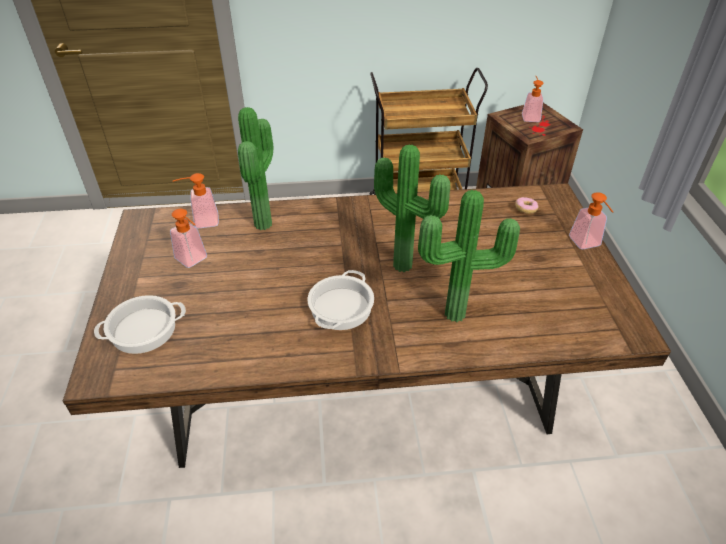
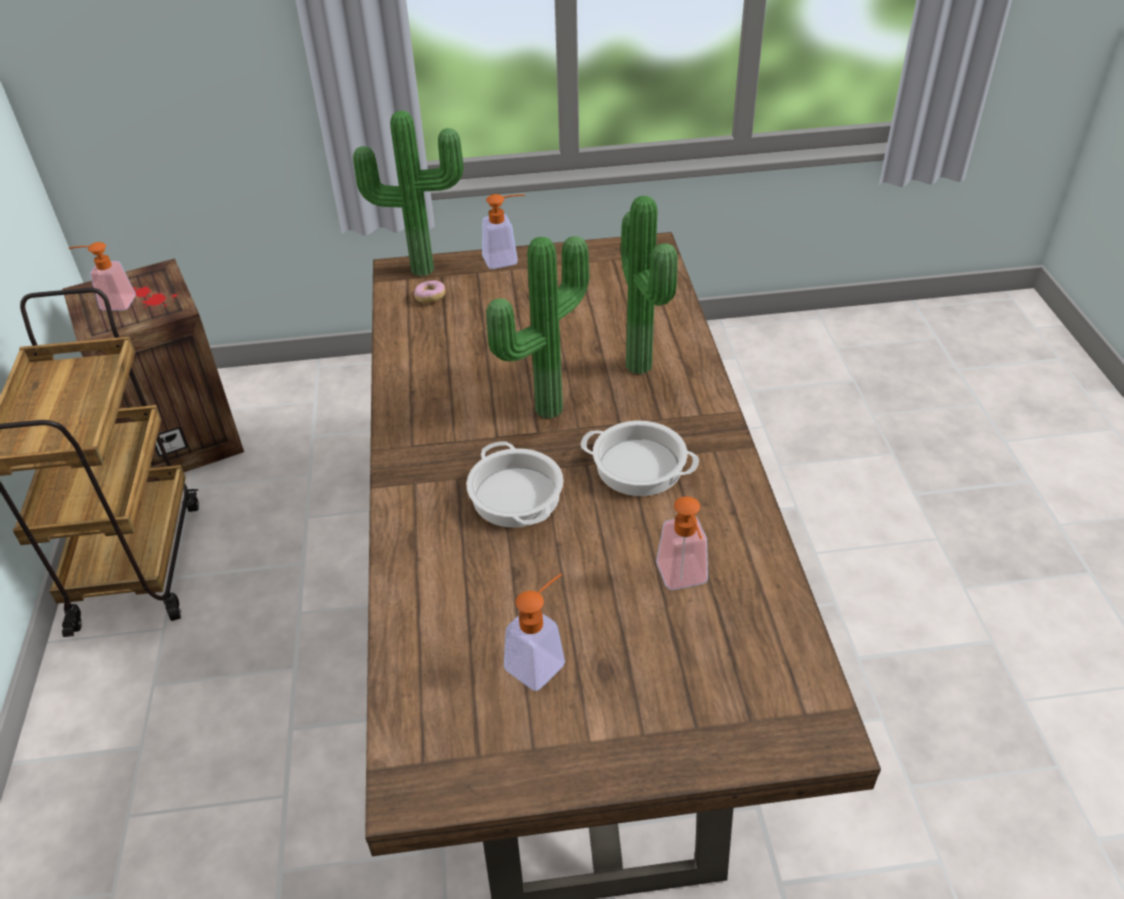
camera: 90 degrees left, 0 degrees up
cooking pot [94,295,186,354] -> cooking pot moved to [466,441,563,528]
soap dispenser [173,173,219,229] -> soap dispenser moved to [656,496,708,590]
potted plant [238,107,273,230] -> potted plant moved to [353,110,464,276]

